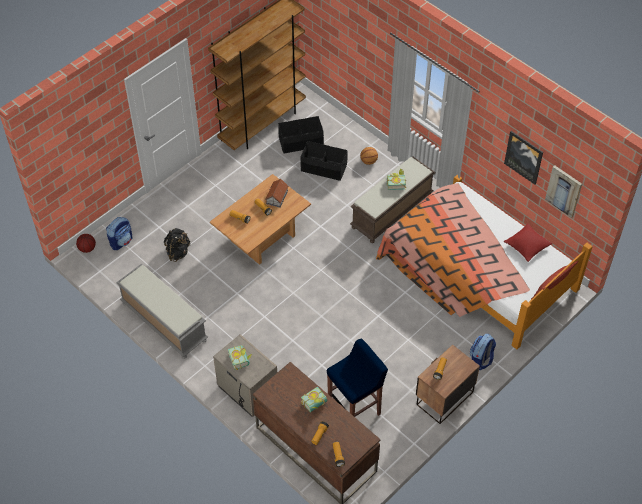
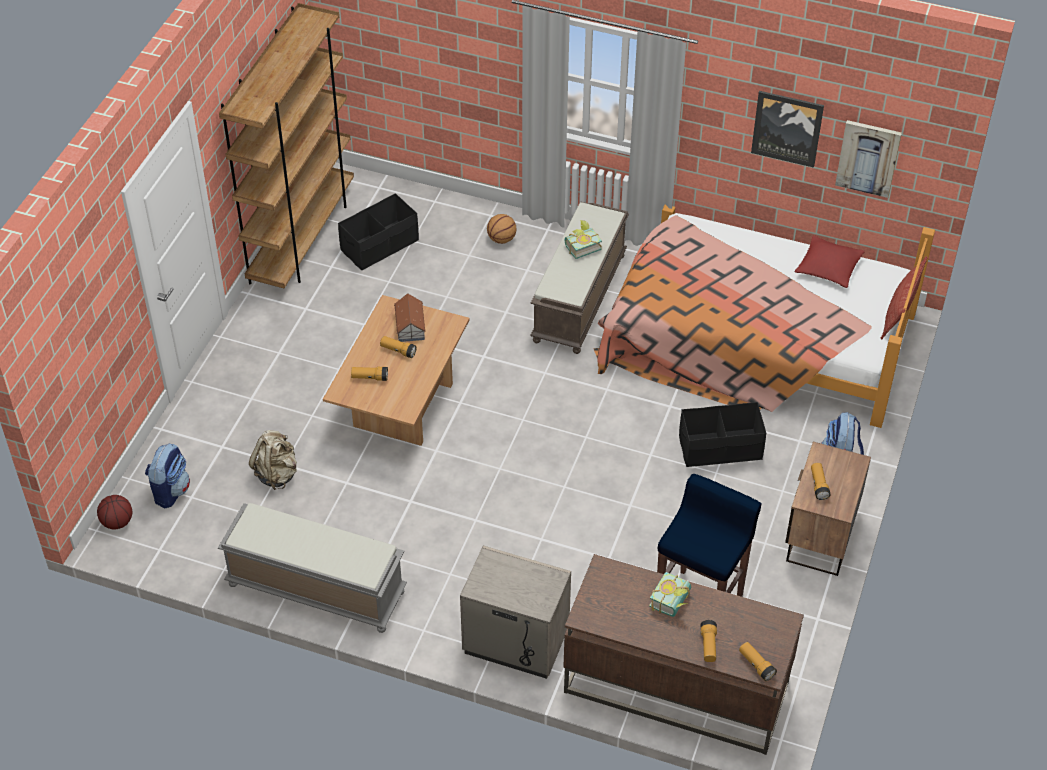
camera: 25 degrees left, 5 degrees down
black backpack [164,228,191,262] -> beige backpack [249,430,297,490]
book [228,345,252,370] -> none
black storage box [301,141,347,181] -> black storage box moved to [679,402,766,467]

